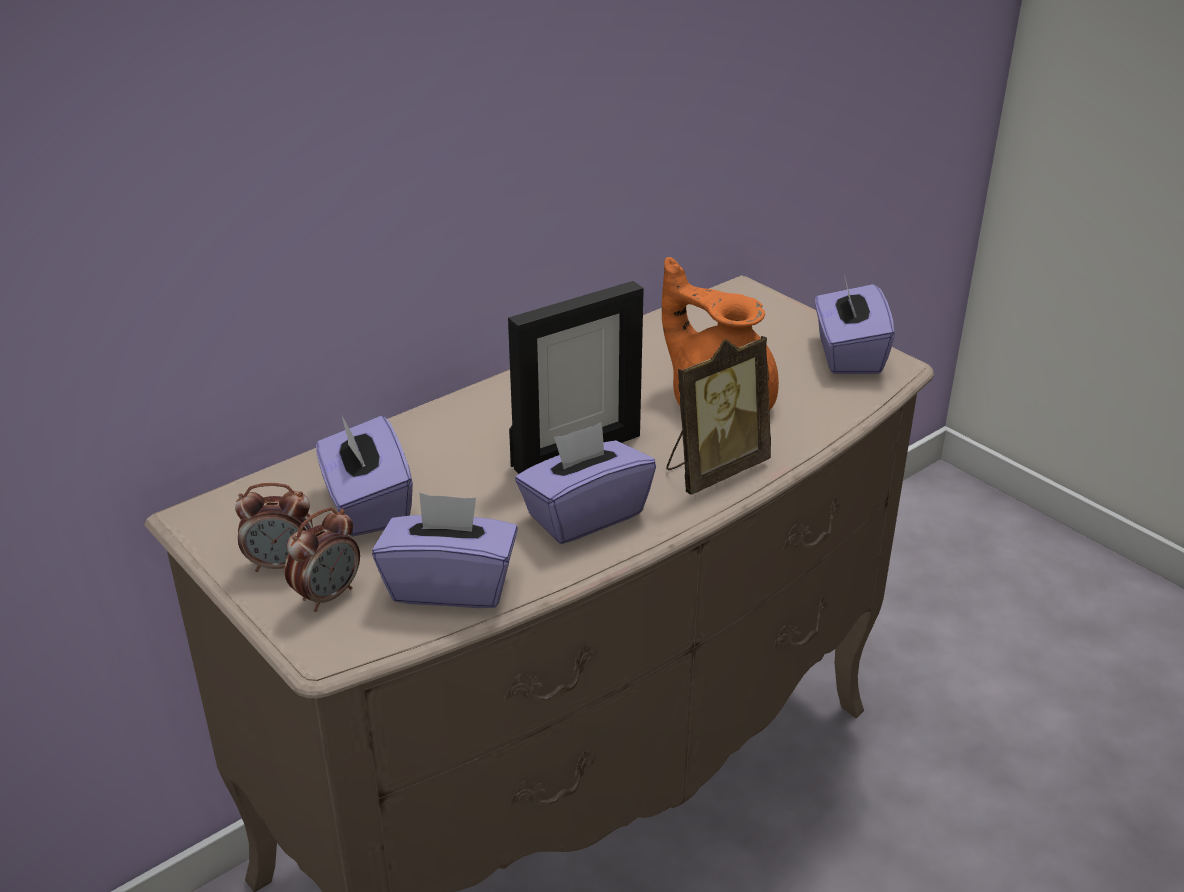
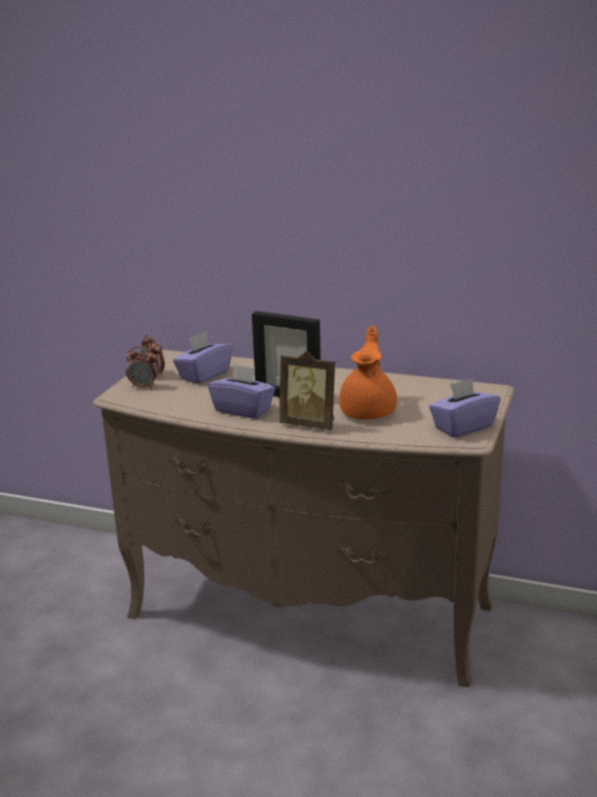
camera: 60 degrees right, 10 degrees down
purple tissue box [372,493,518,608] -> none

